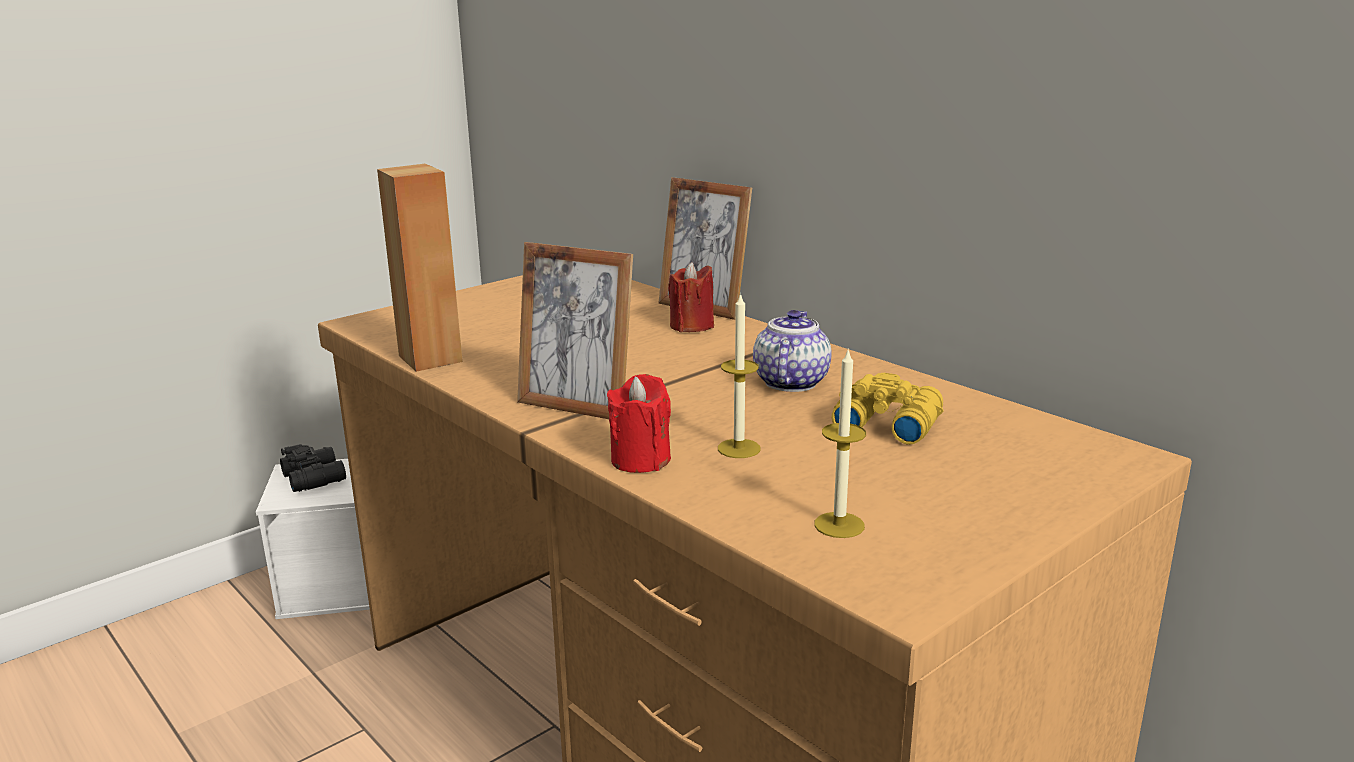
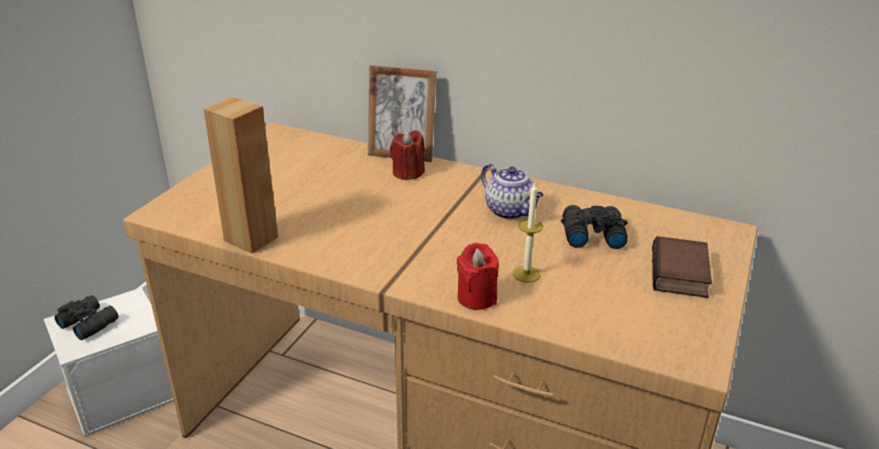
camera: 25 degrees left, 10 degrees up
picture frame [517,242,633,419] -> none
teapot [753,310,831,392] -> teapot turned 150 degrees clockwise [481,164,543,219]
candle [814,349,866,538] -> none
yellow binoculars [832,373,944,445] -> black binoculars [561,205,628,249]
none -> book [652,236,712,298]

